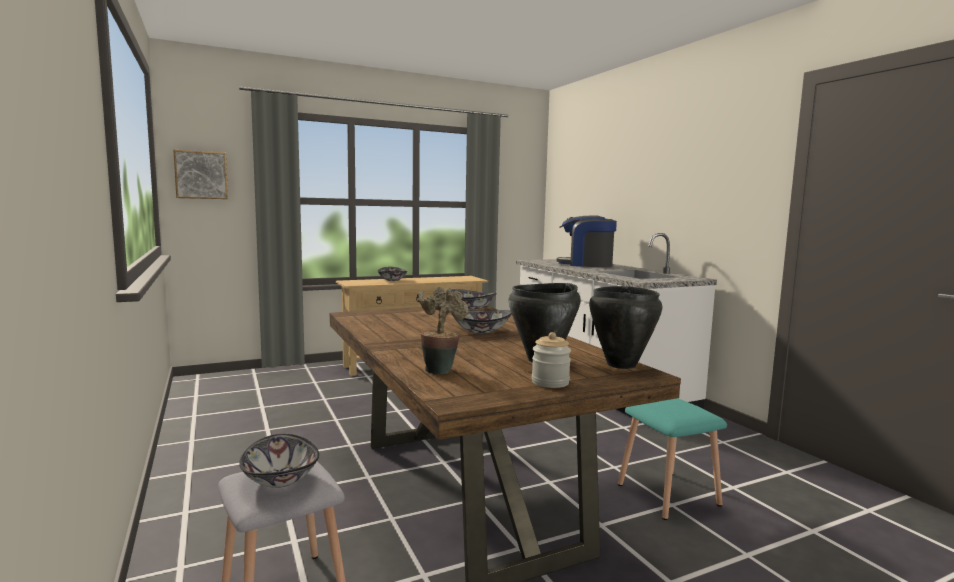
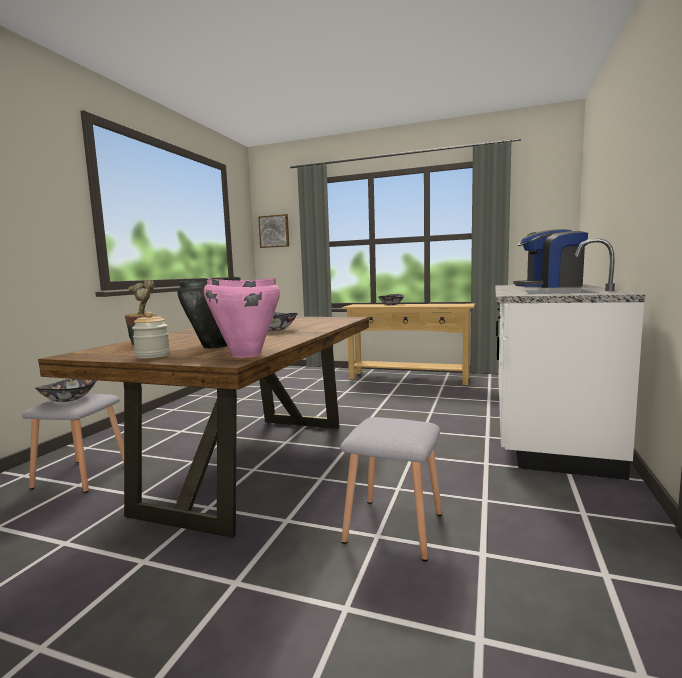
camera: 45 degrees right, 0 degrees up
bowl [451,289,497,309] -> none
coffee machine [556,216,617,267] -> coffee machine turned 60 degrees counterclockwise [513,229,588,288]
black cooking pot [589,286,662,369] -> pink cooking pot [204,278,280,358]
turquoise stool [618,398,727,520] -> grey stool [340,417,442,561]

